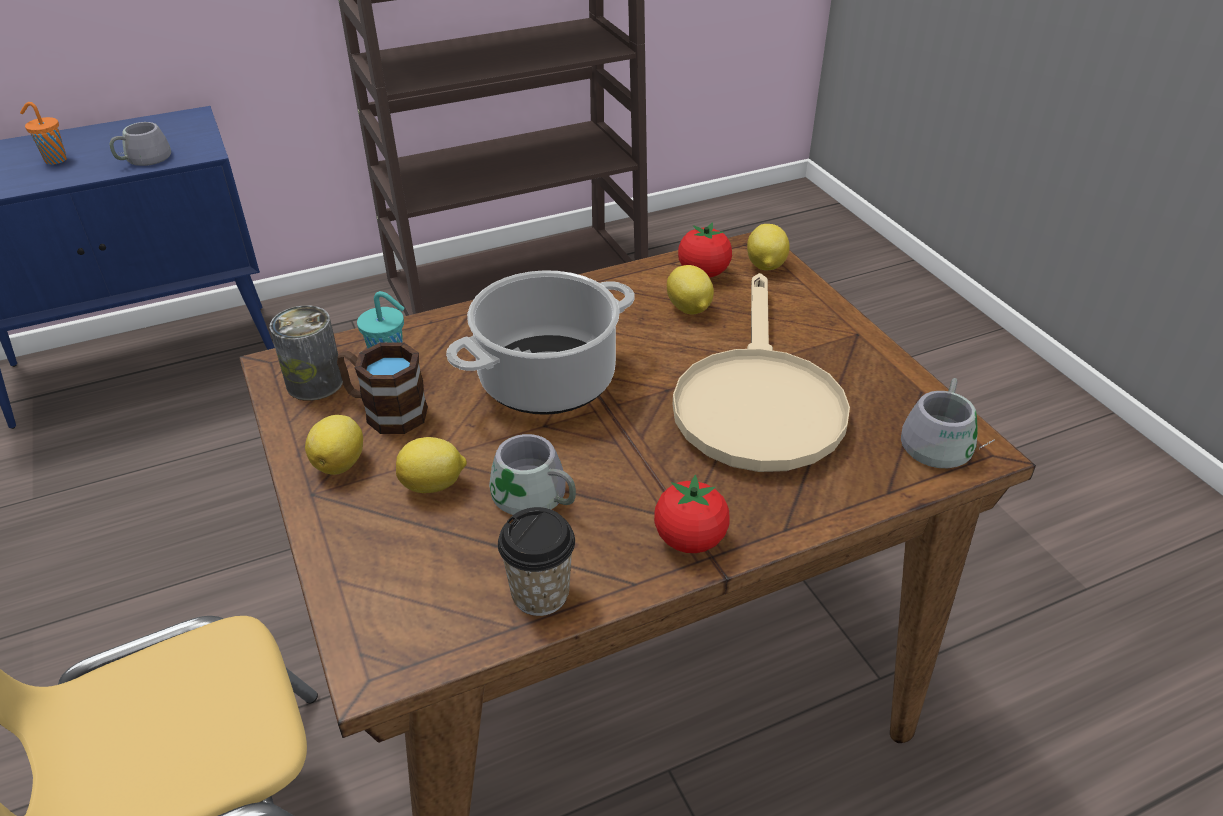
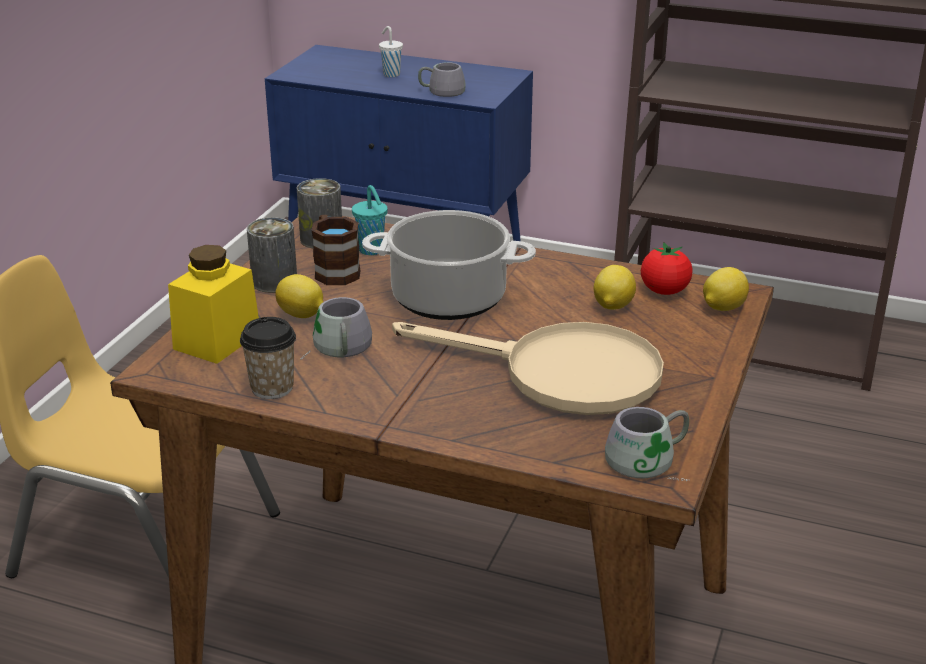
camera: 45 degrees right, 10 degrees down
orange cup [20,102,67,165] -> white cup [379,26,403,77]
lemon [305,415,363,475] -> can [247,217,297,293]
tomato [654,475,730,553] -> none
beige frying pan [672,273,850,472] -> beige frying pan turned 120 degrees counterclockwise [392,322,664,415]
none -> yellow jar [168,245,259,364]

